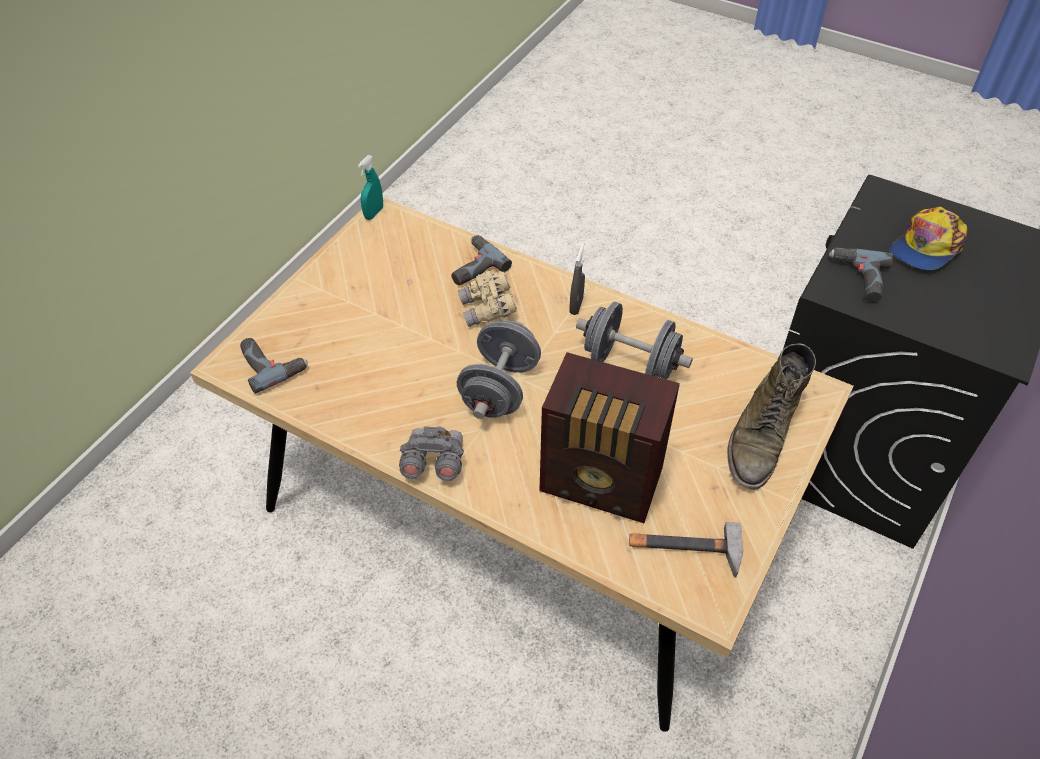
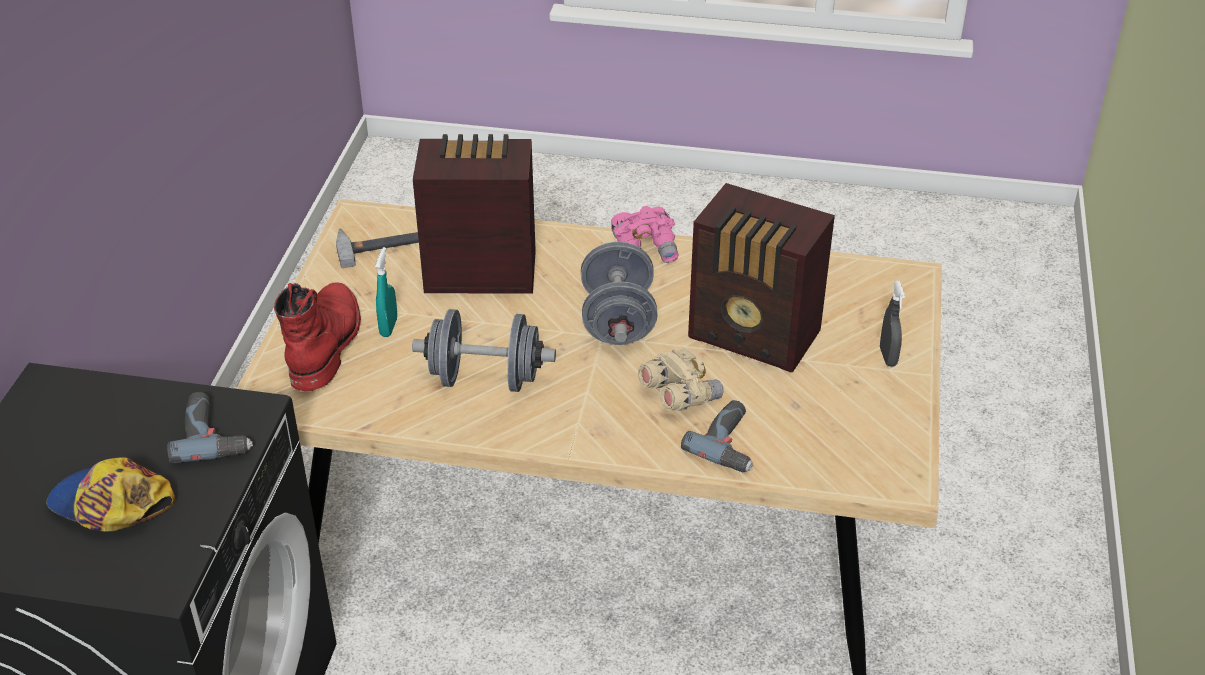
camera: 160 degrees right, 10 degrees down
power drill [240,338,308,394] -> none
turquoise spray bottle [358,155,383,220] -> turquoise spray bottle moved to [375,247,397,337]
grey binoculars [399,426,464,481] -> pink binoculars [611,206,679,263]
grey spray bottle [569,243,585,315] -> grey spray bottle moved to [880,281,905,367]
green boot [727,343,816,490] -> red boot [274,282,361,391]
cap [889,207,967,270] -> cap turned 90 degrees counterclockwise [46,457,175,532]
none -> radio [688,183,835,373]

